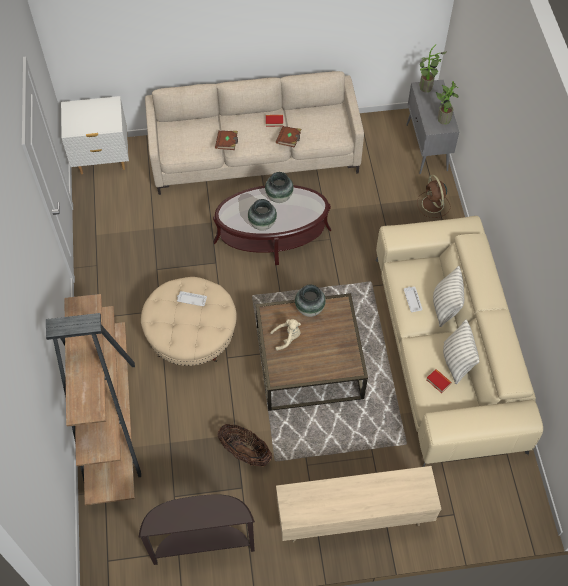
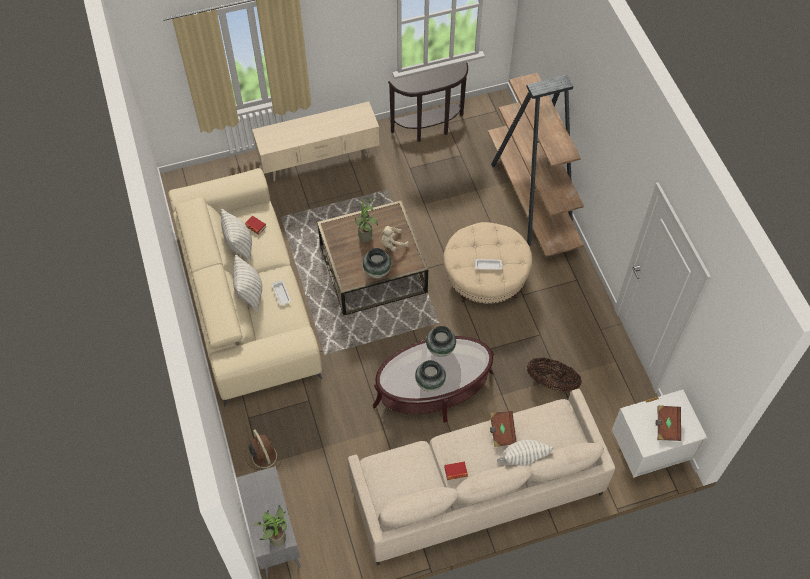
camera: 170 degrees right, 0 degrees up
basket [217,424,272,467] -> basket moved to [527,358,582,392]
brown book [276,126,301,148] -> brown book moved to [656,405,681,441]
potted plant [436,81,458,125] -> potted plant moved to [355,198,378,242]
none -> pillow [497,440,553,466]

